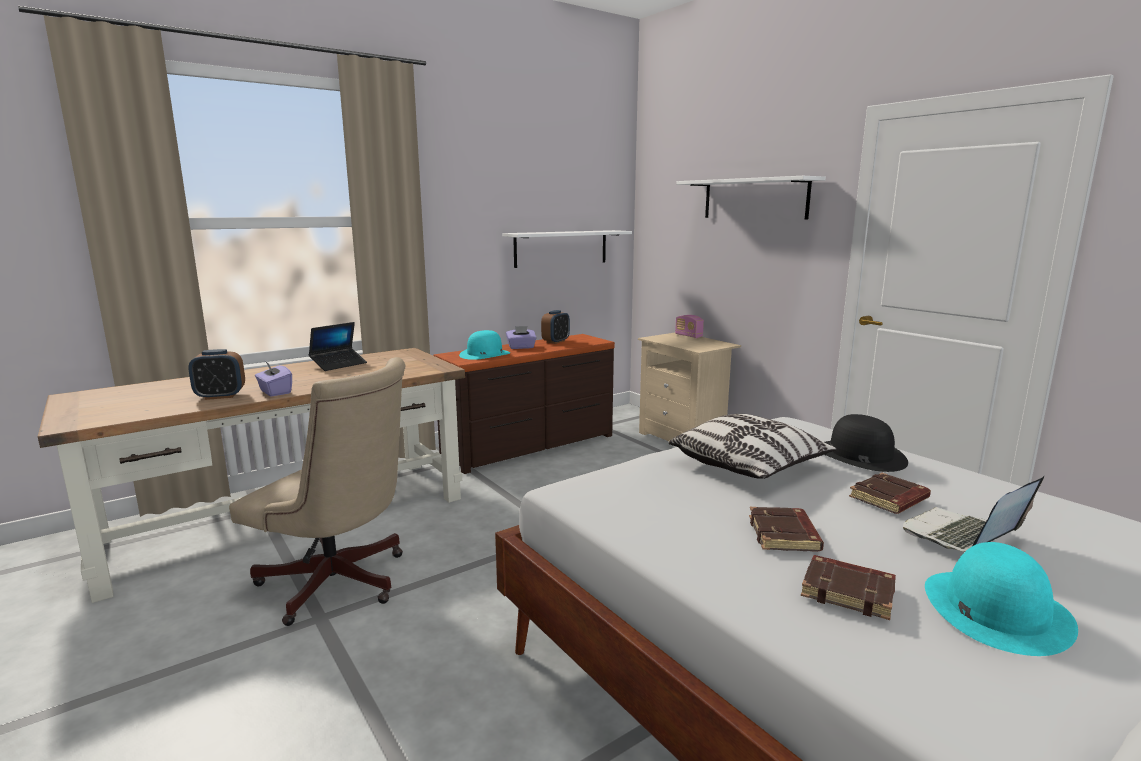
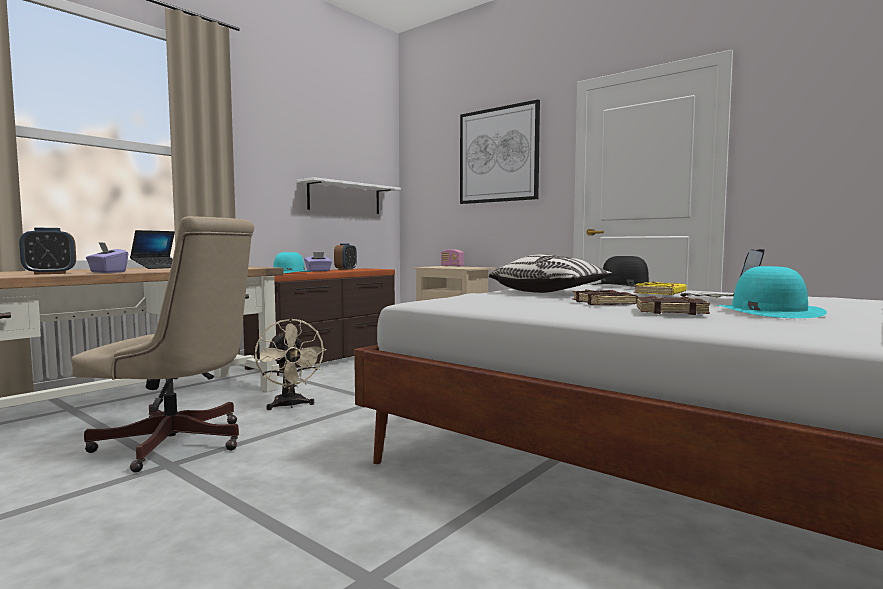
camera: 15 degrees left, 10 degrees down
white shelf [676,176,826,220] -> picture [460,100,540,204]
brown book [849,473,931,514] -> yellow book [634,281,687,295]
none -> beige fan [255,318,326,410]

